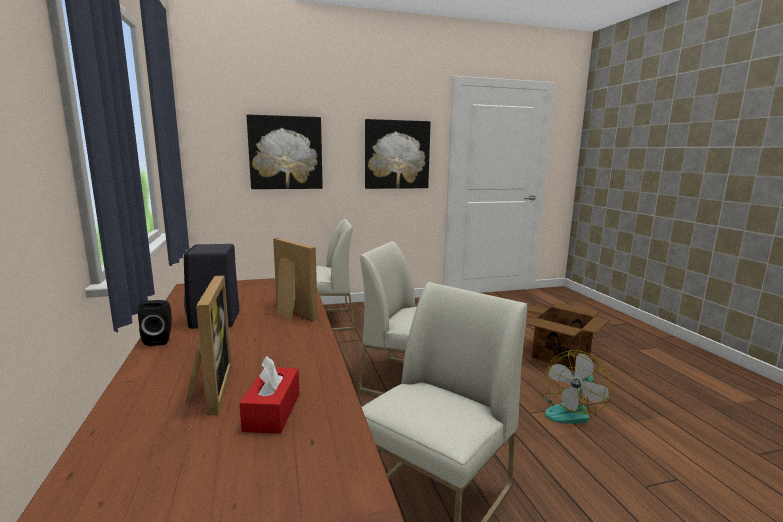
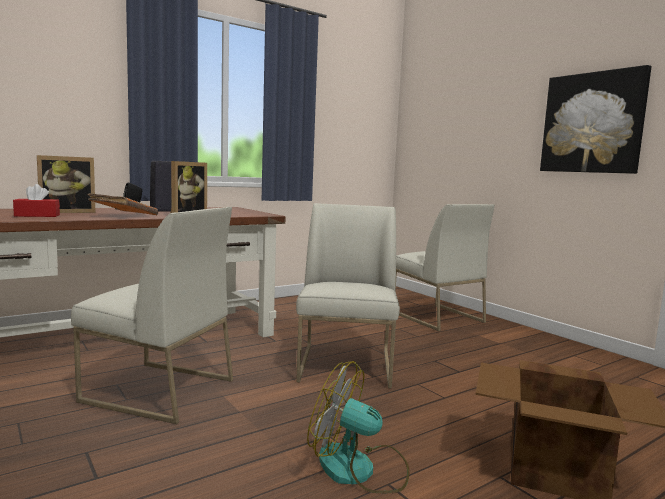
camera: 70 degrees right, 5 degrees down
picture [247,114,323,189] -> none
none -> orange book [88,193,158,215]

